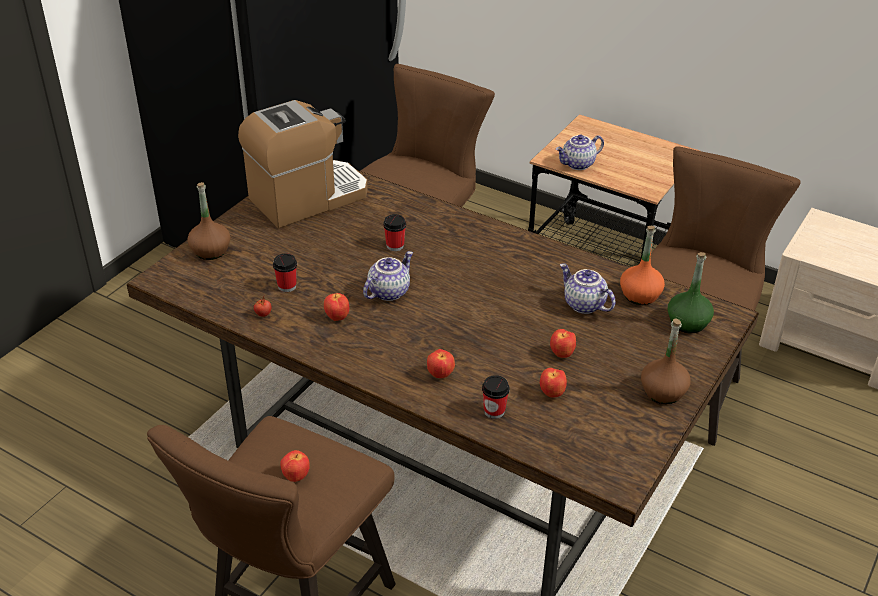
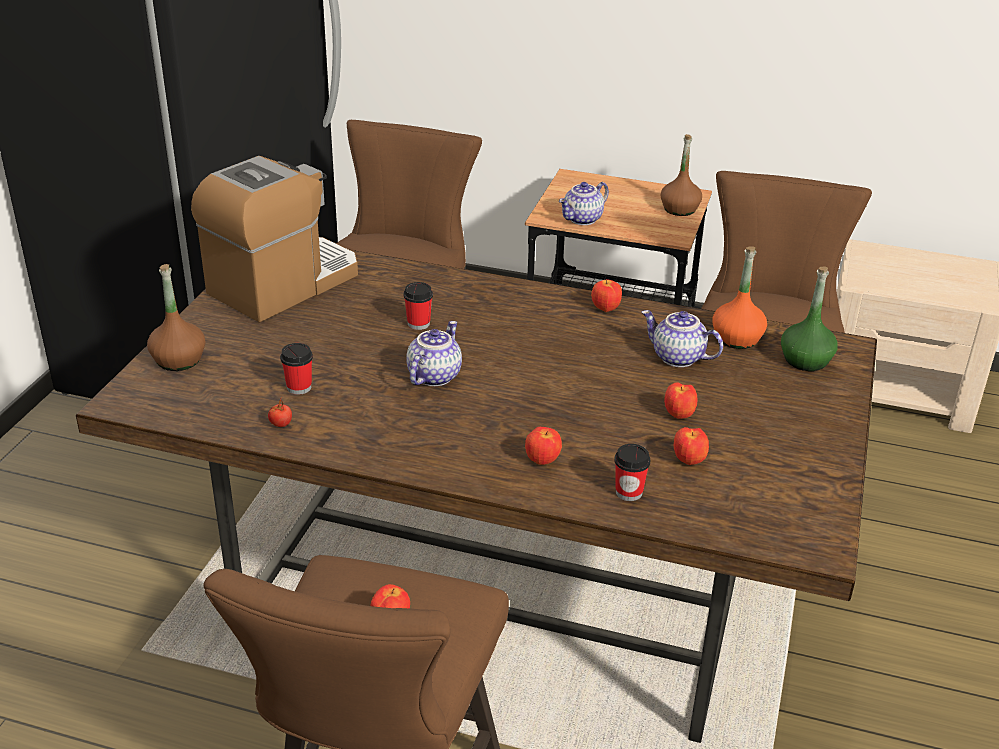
camera: 15 degrees left, 5 degrees down
apple [324,293,349,321] -> apple moved to [591,279,622,312]
brown bottle [641,318,691,404] -> brown bottle moved to [661,134,702,216]

